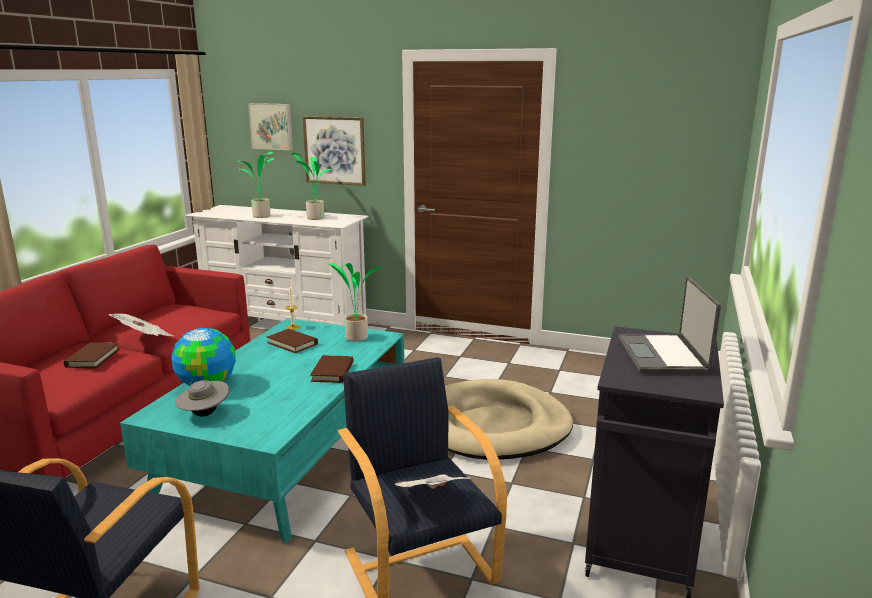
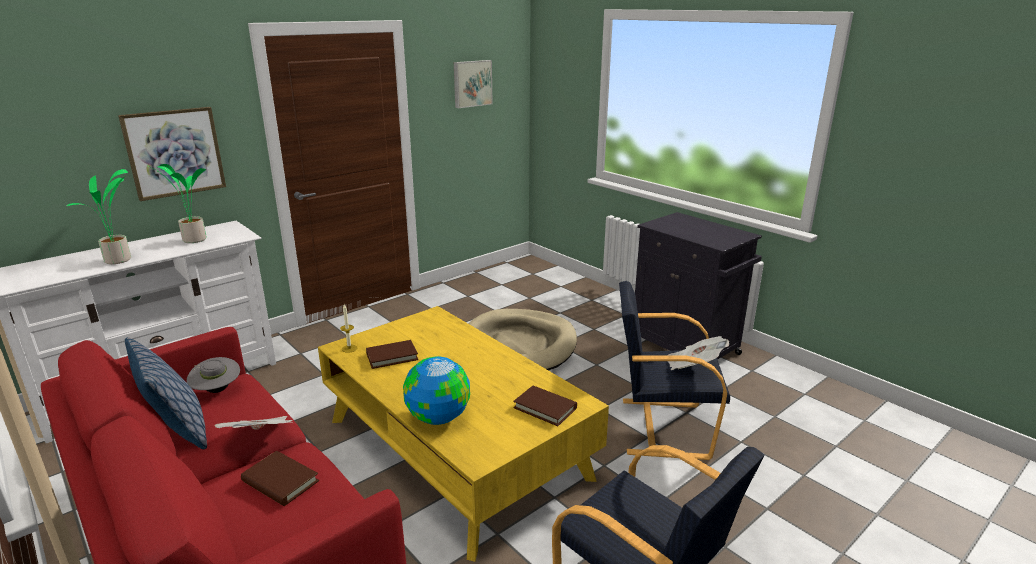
camera: 60 degrees left, 5 degrees up
turquoise coffee table [120,318,404,543] -> yellow coffee table [318,306,609,562]
grey hat [175,379,229,417] -> grey hat moved to [187,357,240,393]
picture [248,103,293,150] -> picture moved to [454,60,493,108]
brown book [310,355,354,383] -> brown book moved to [513,386,577,426]
potted plant [328,263,383,342] -> none
laptop [618,277,721,374] -> none
none -> pillow [125,337,207,449]

